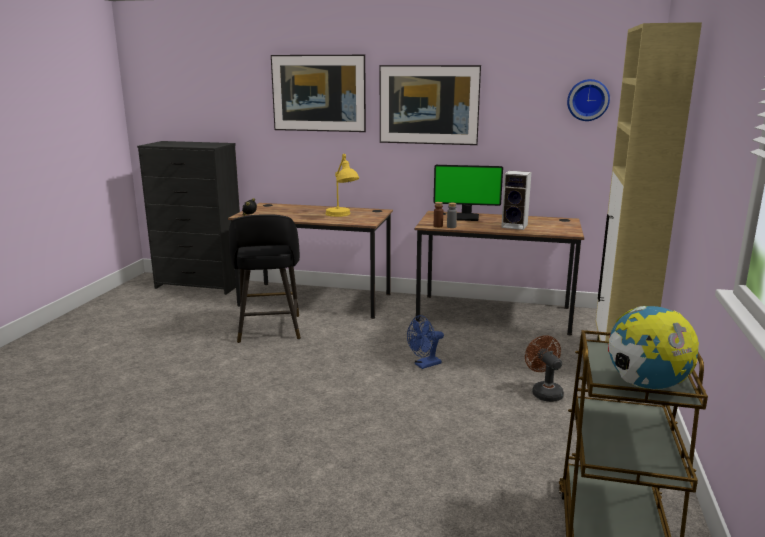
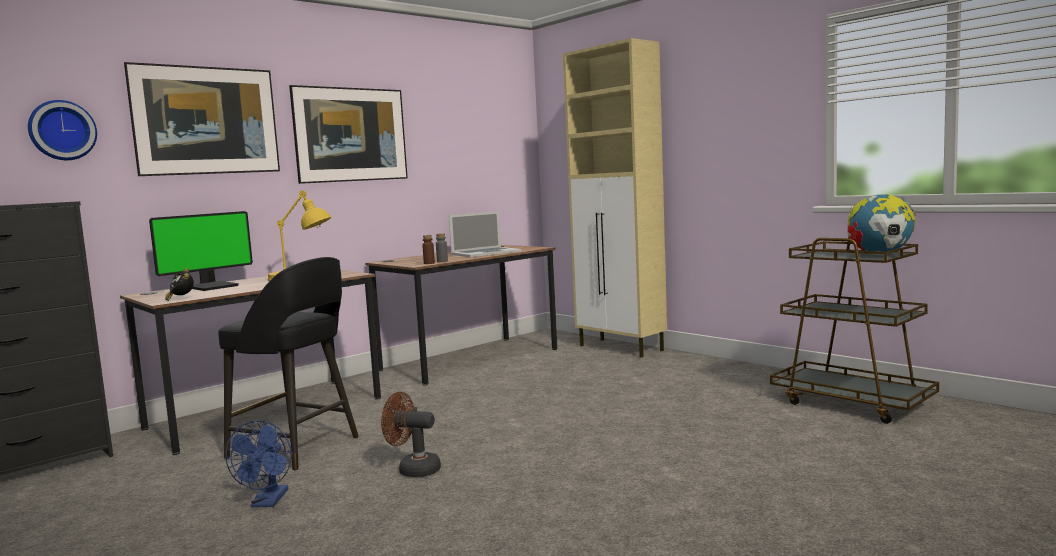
camera: 55 degrees left, 10 degrees down
blue fan [407,315,444,369] -> blue fan moved to [225,421,292,507]
monitor [434,165,503,221] -> monitor moved to [149,211,253,291]
speaker [501,171,531,230] -> laptop [449,211,521,257]
brown fan [525,335,564,402] -> brown fan moved to [381,392,441,477]
wall clock [567,79,610,121] -> wall clock moved to [28,100,97,160]

